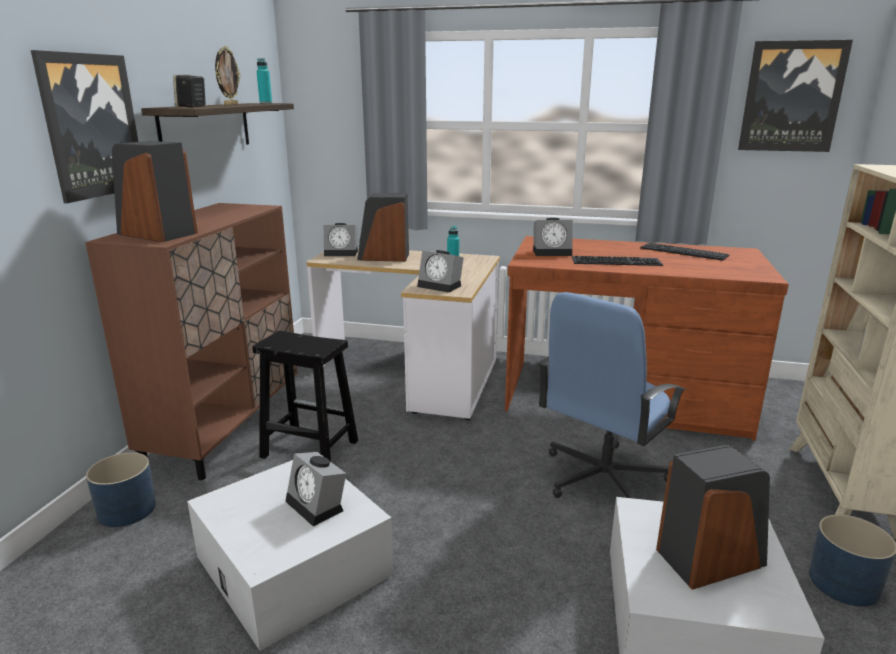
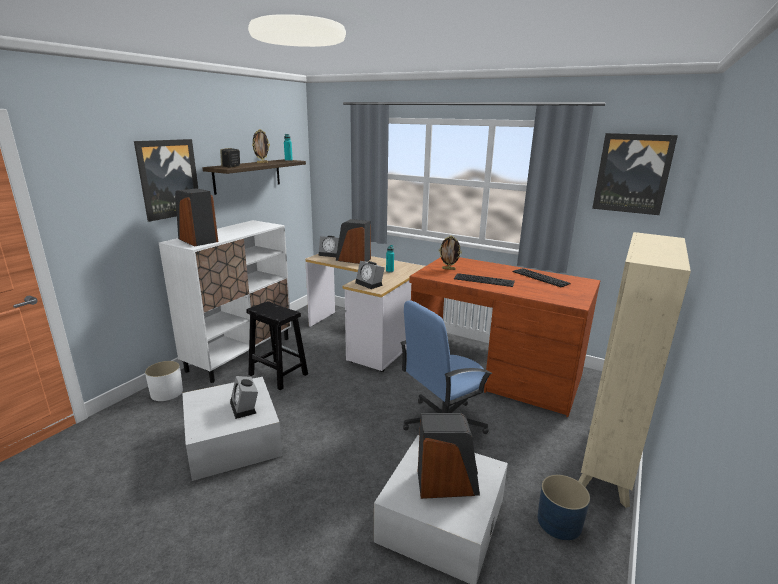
camera: 15 degrees right, 0 degrees up
brown cabinet [85,203,298,480] -> white cabinet [159,220,291,383]
blue planter [86,452,156,527] -> white planter [145,361,183,401]
alarm clock [533,218,573,256] -> picture frame [439,236,462,270]

